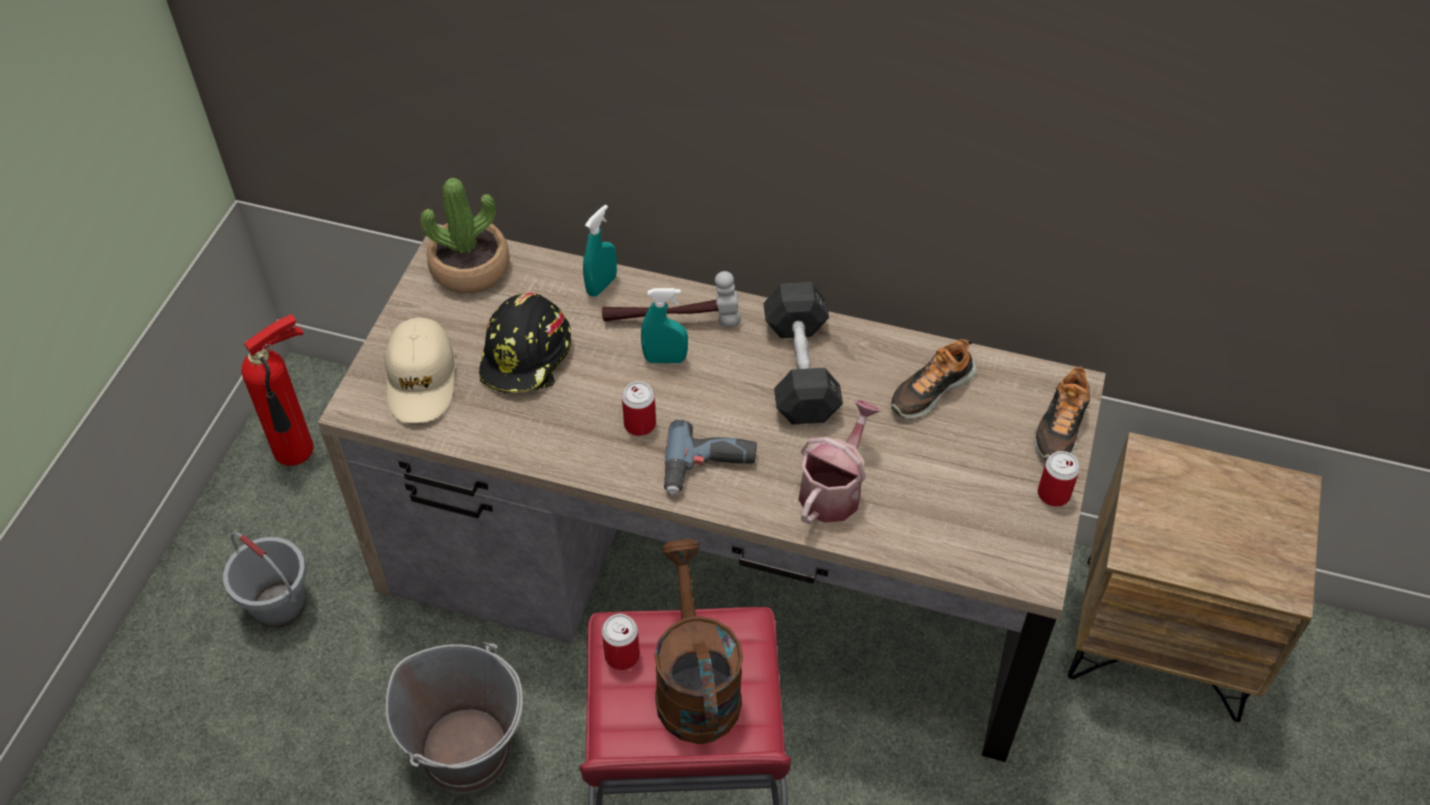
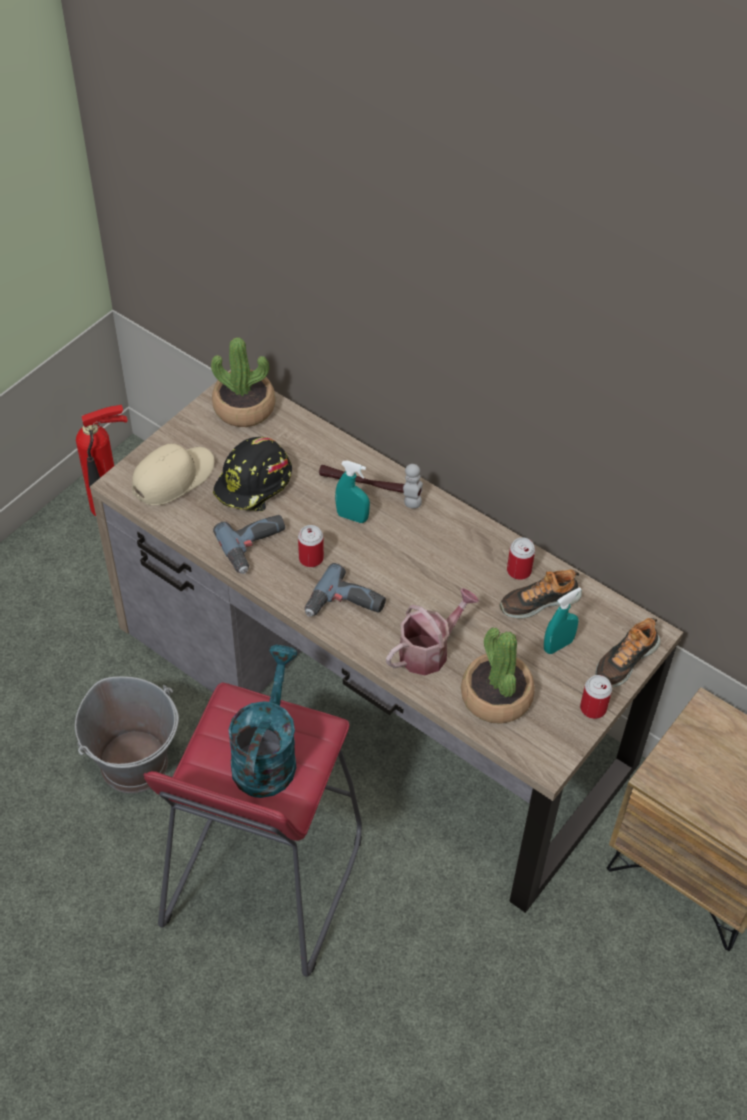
camera: 20 degrees right, 0 degrees up
grey bucket [223,532,307,628] -> none
beige cap [384,317,456,423] -> beige cap turned 150 degrees counterclockwise [132,444,214,505]
turquoise spray bottle [583,205,617,297] -> turquoise spray bottle moved to [544,587,581,654]
can [602,614,640,670] -> can moved to [507,537,535,580]
brown watering can [654,539,743,744] -> turquoise watering can [228,645,298,798]
grey dumbbell [763,282,843,424] -> none
none -> power drill [213,515,285,574]
none -> potted plant [461,627,535,724]

